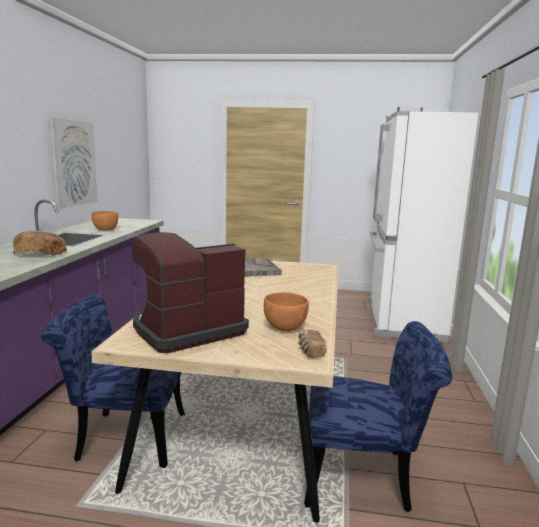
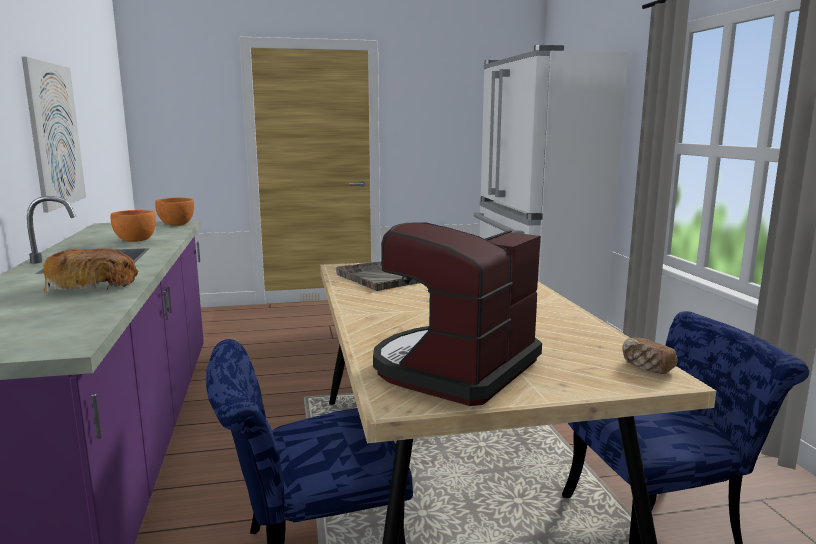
camera: 20 degrees left, 0 degrees up
orange bowl [264,292,309,332] -> orange bowl moved to [155,198,194,226]

